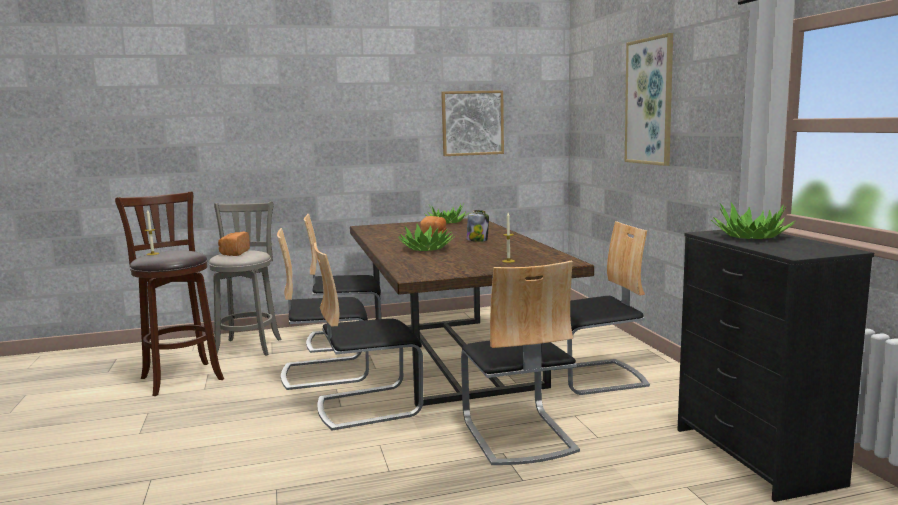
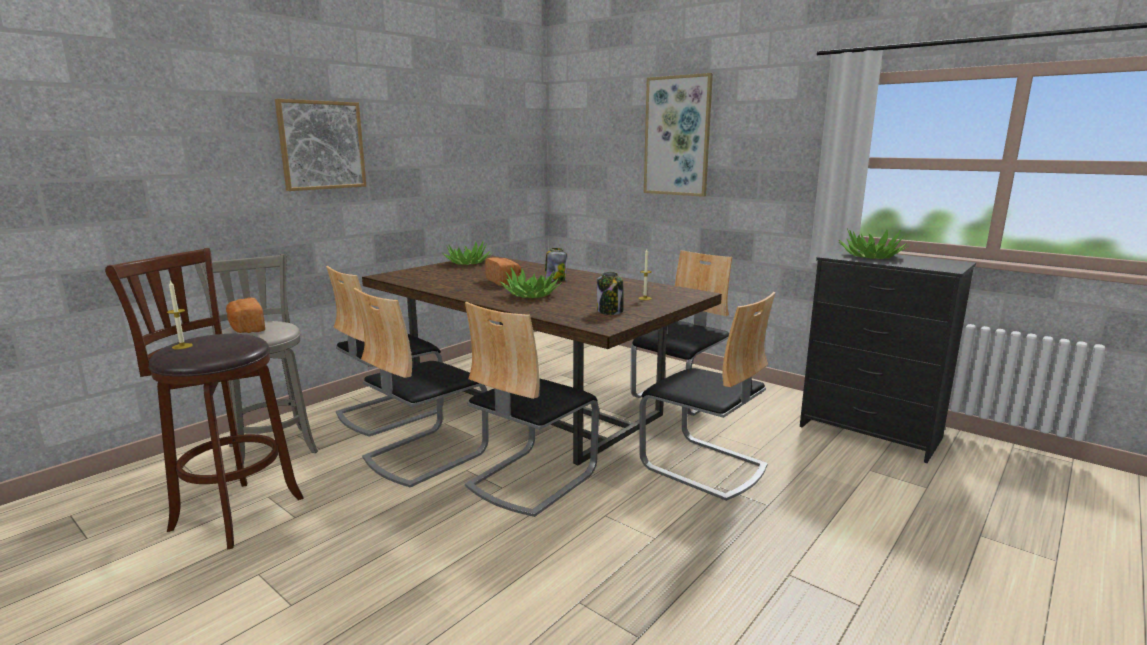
camera: 35 degrees left, 5 degrees up
picture [441,90,504,156] -> picture moved to [275,99,366,191]
none -> jar [597,272,624,315]

